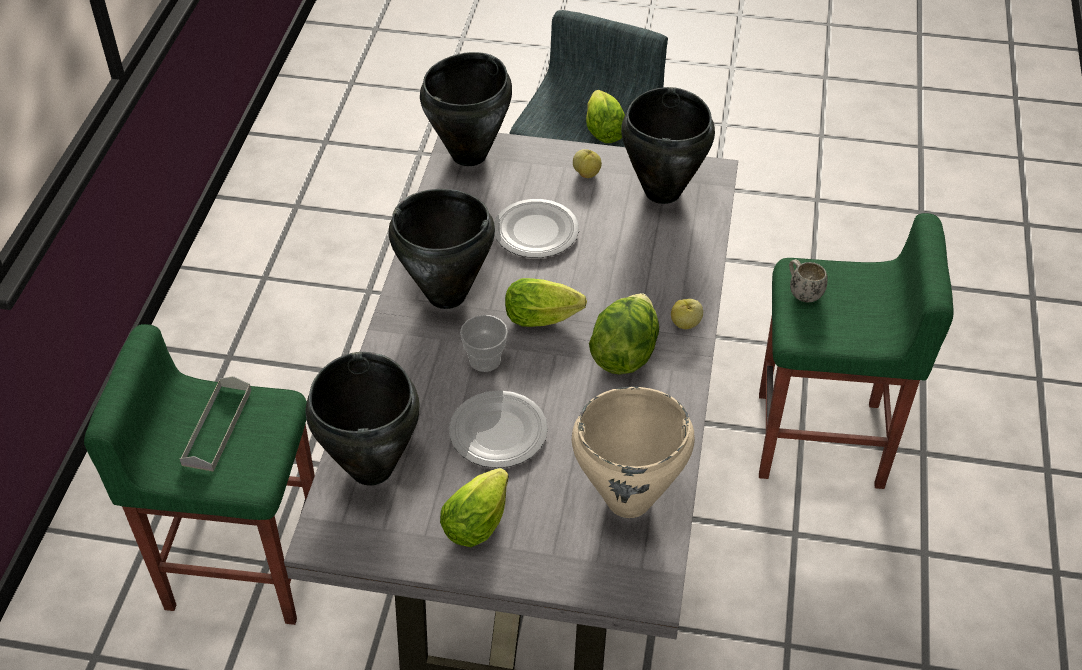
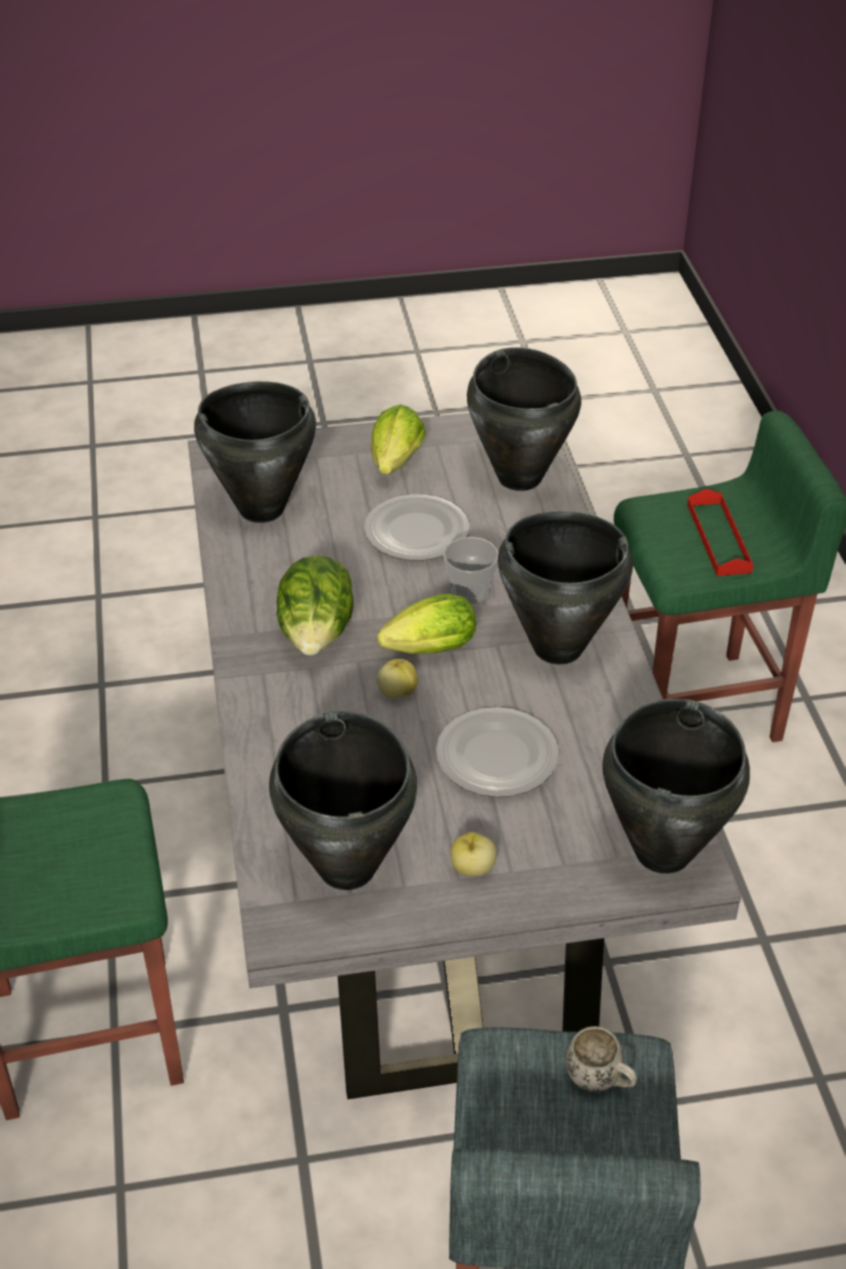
camera: 160 degrees right, 5 degrees down
grey tray [180,376,251,472] -> red tray [687,489,754,576]
beige cooking pot [572,387,695,518] -> black cooking pot [194,381,316,523]
lettuce [586,90,625,143] -> none
apple [671,299,703,329] -> apple moved to [377,659,418,698]
white mug [789,259,828,302] -> white mug moved to [565,1026,637,1092]

